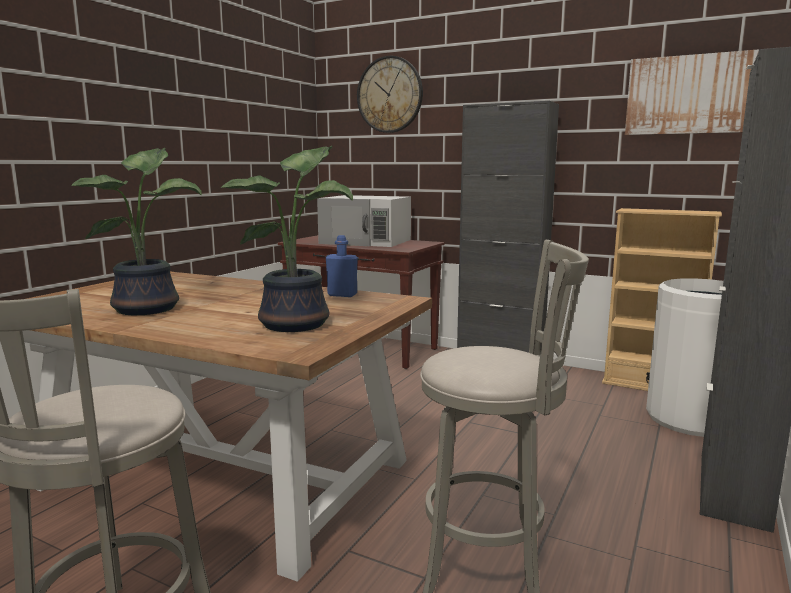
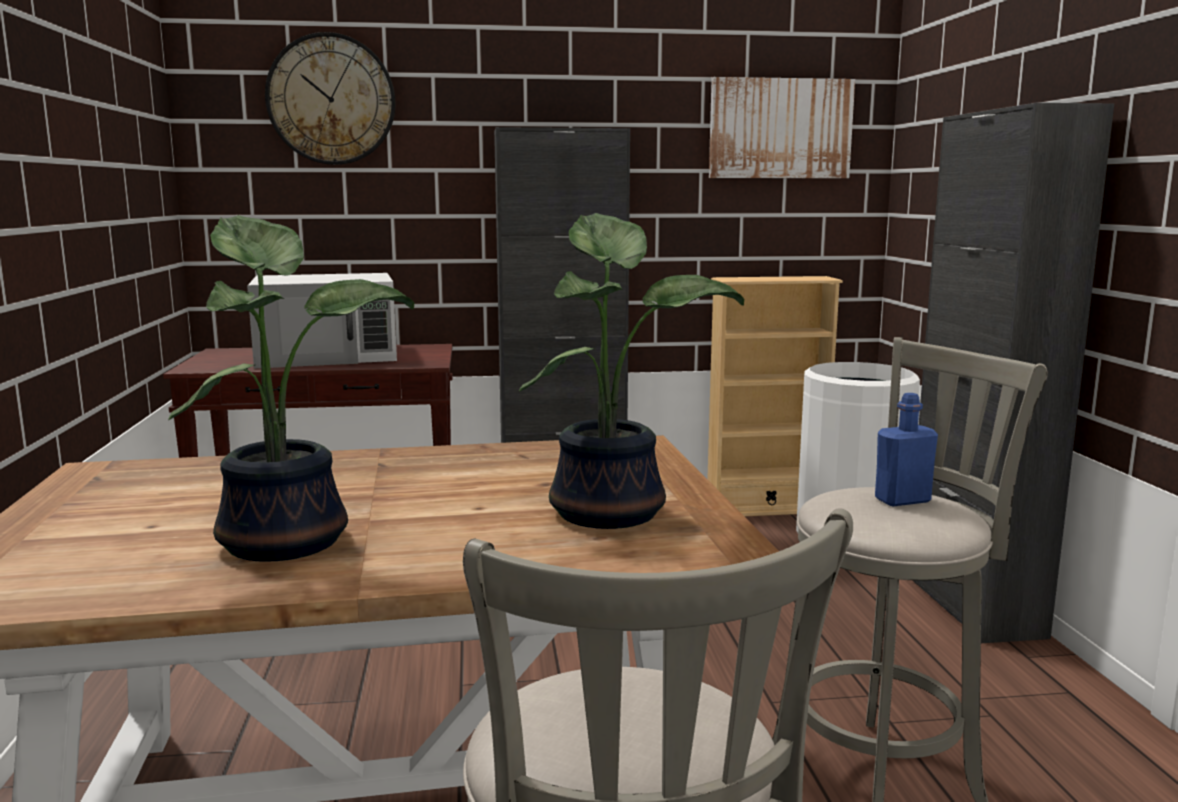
camera: 35 degrees left, 0 degrees up
blue bottle [326,235,358,297] -> blue bottle moved to [875,393,938,506]

